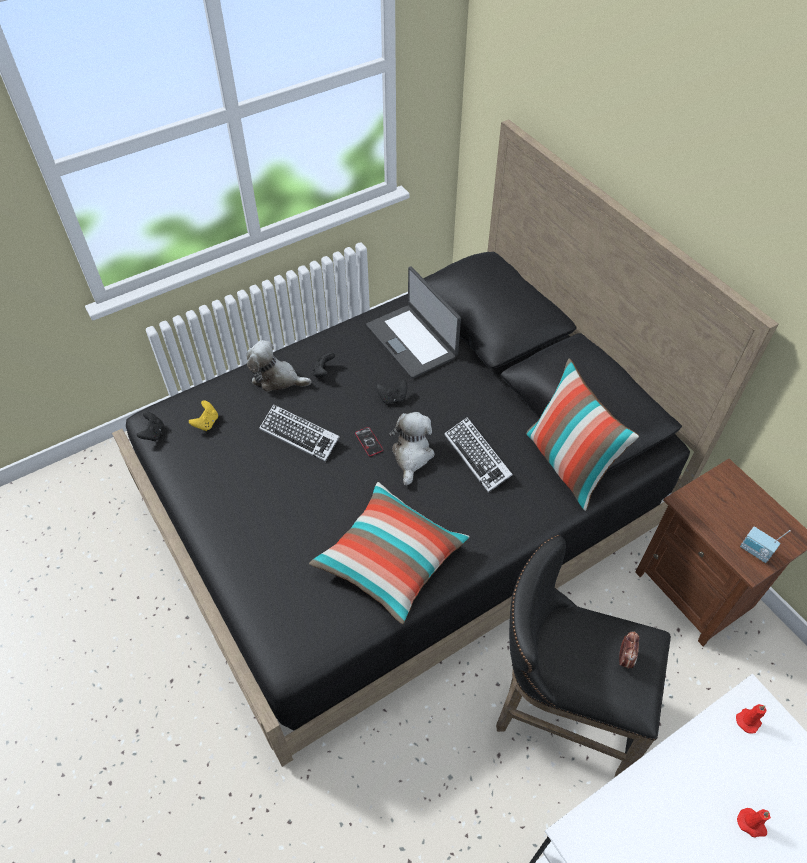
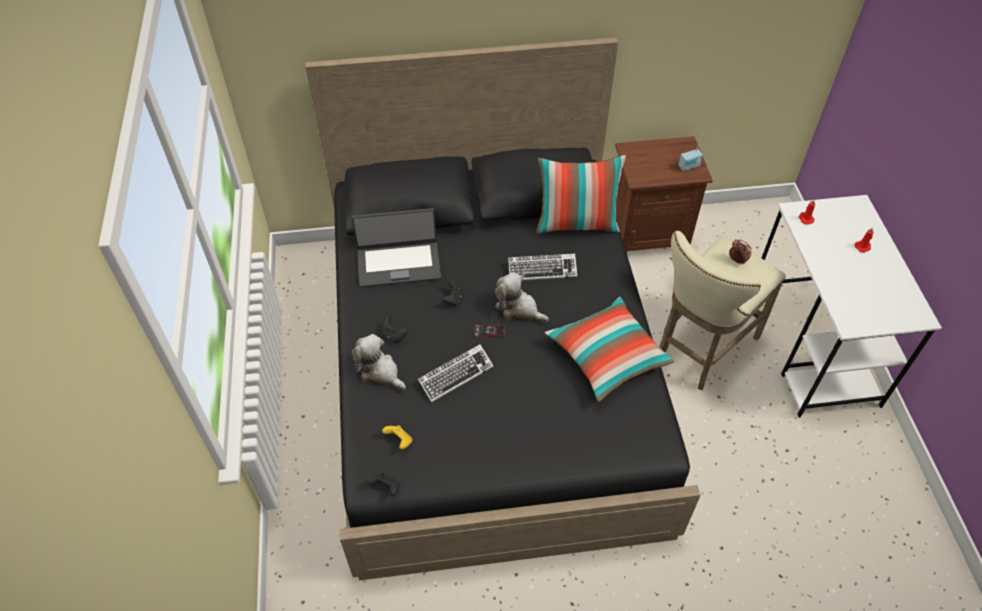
camera: 65 degrees left, 0 degrees up
plush toy [246,340,311,392] -> plush toy turned 90 degrees clockwise [352,334,406,390]
black stool [496,535,671,777] -> beige stool [659,231,786,390]

